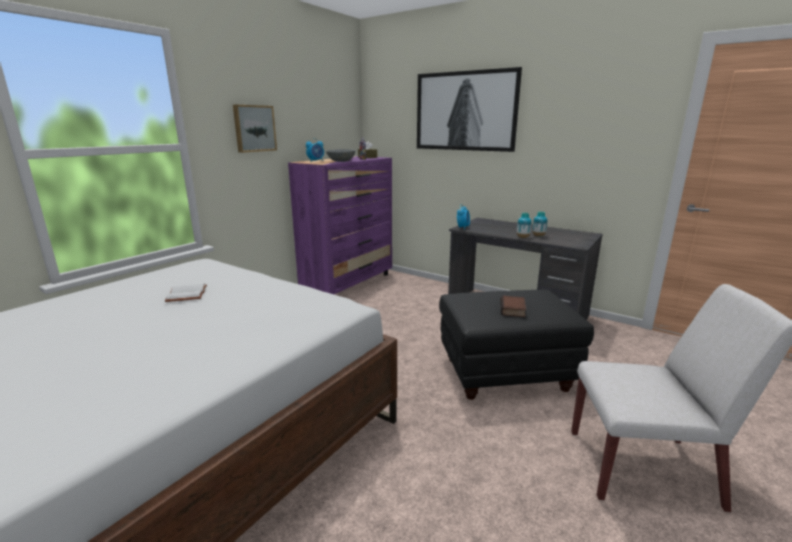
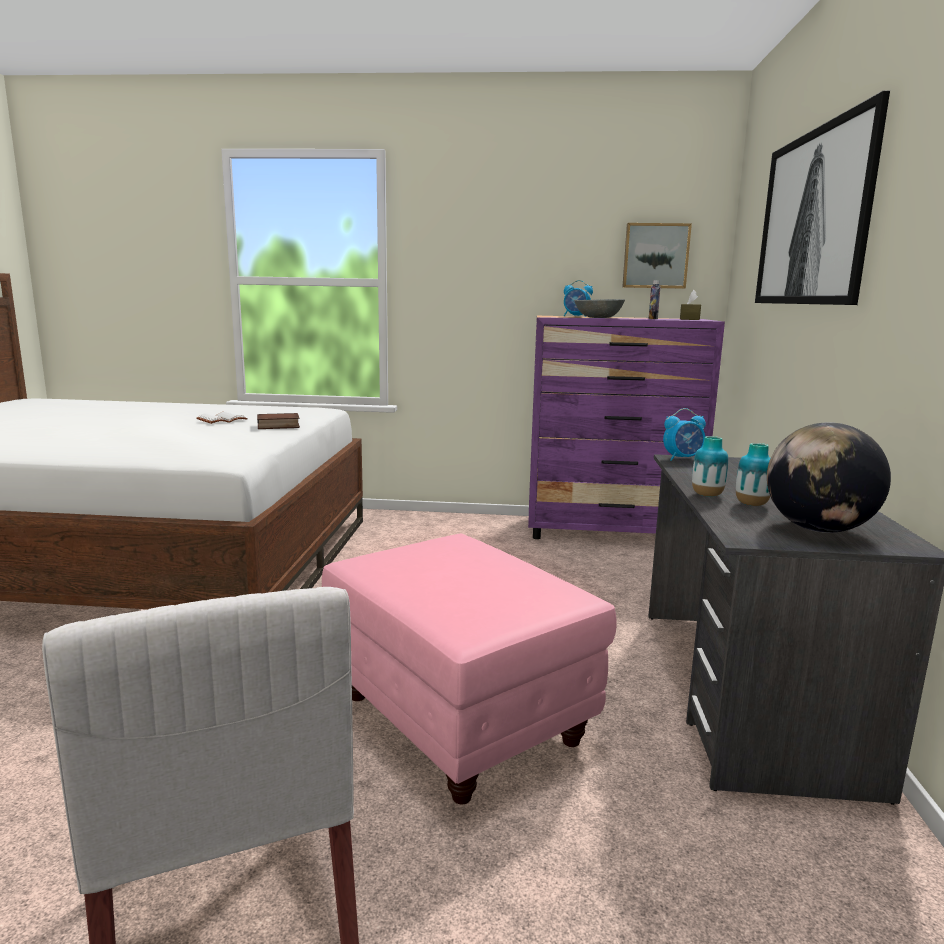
camera: 60 degrees right, 5 degrees down
picture [233,105,277,153] -> picture moved to [622,223,692,289]
black ottoman [439,289,594,400] -> pink ottoman [322,534,617,804]
book [500,295,526,317] -> book moved to [257,413,300,429]
none -> globe [767,422,891,533]

